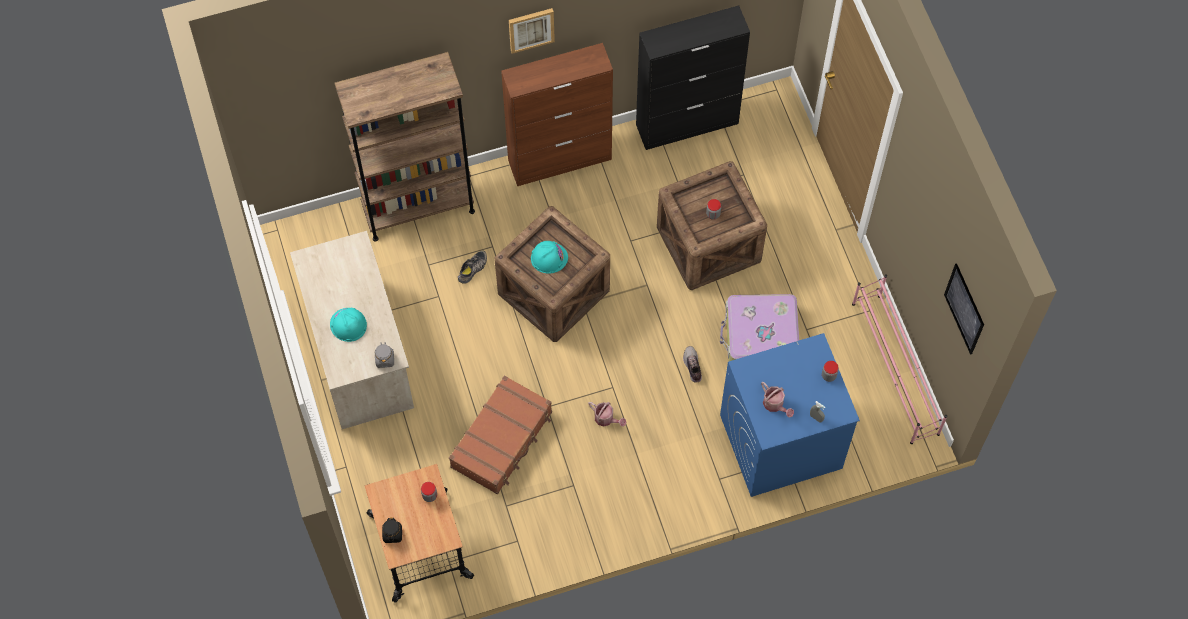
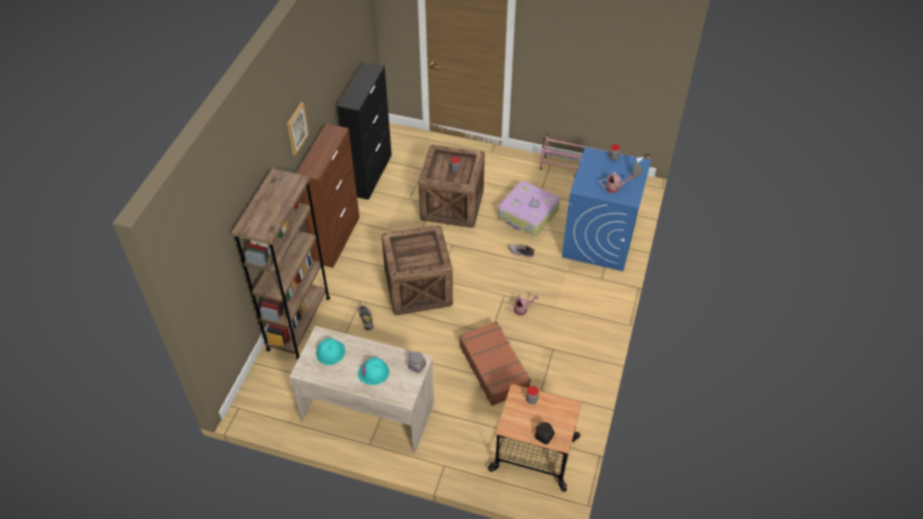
camera: 55 degrees left, 15 degrees down
turquoise hard hat [531,241,568,274] -> turquoise hard hat moved to [316,338,345,365]
picture [944,264,984,355] -> none

